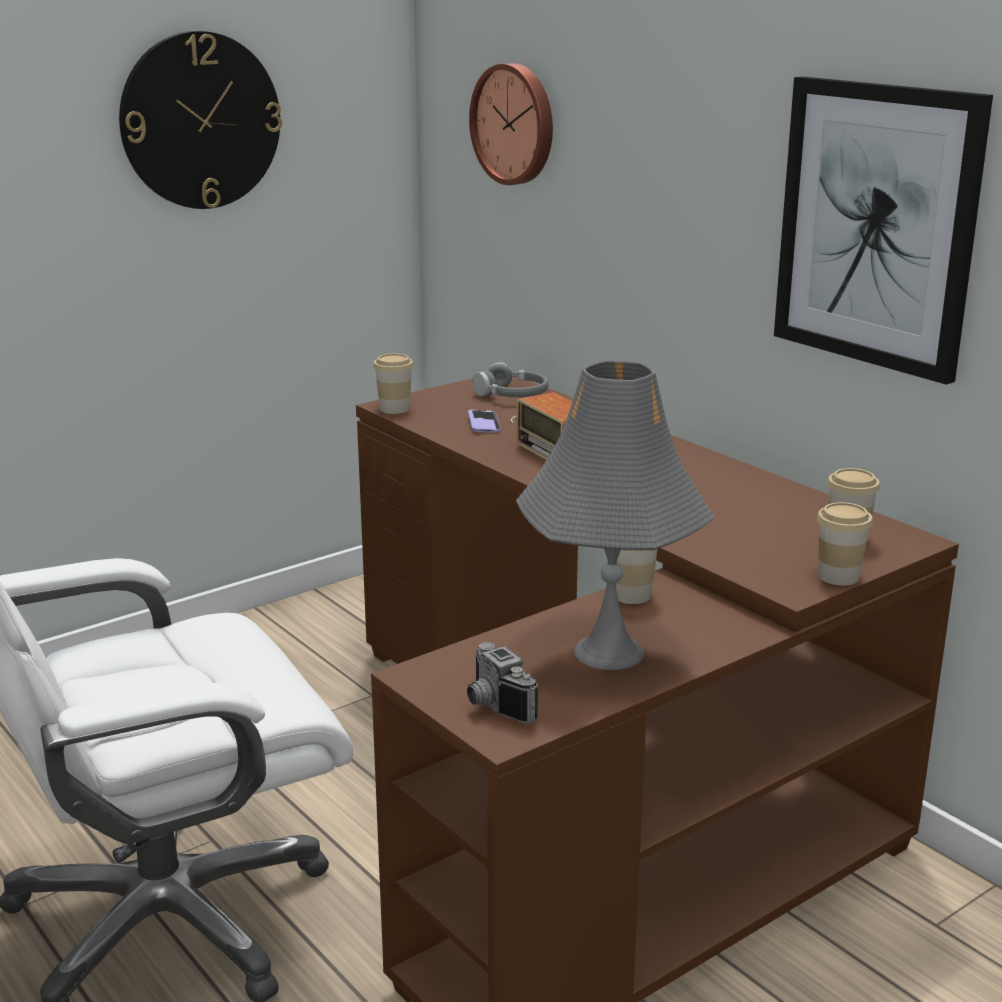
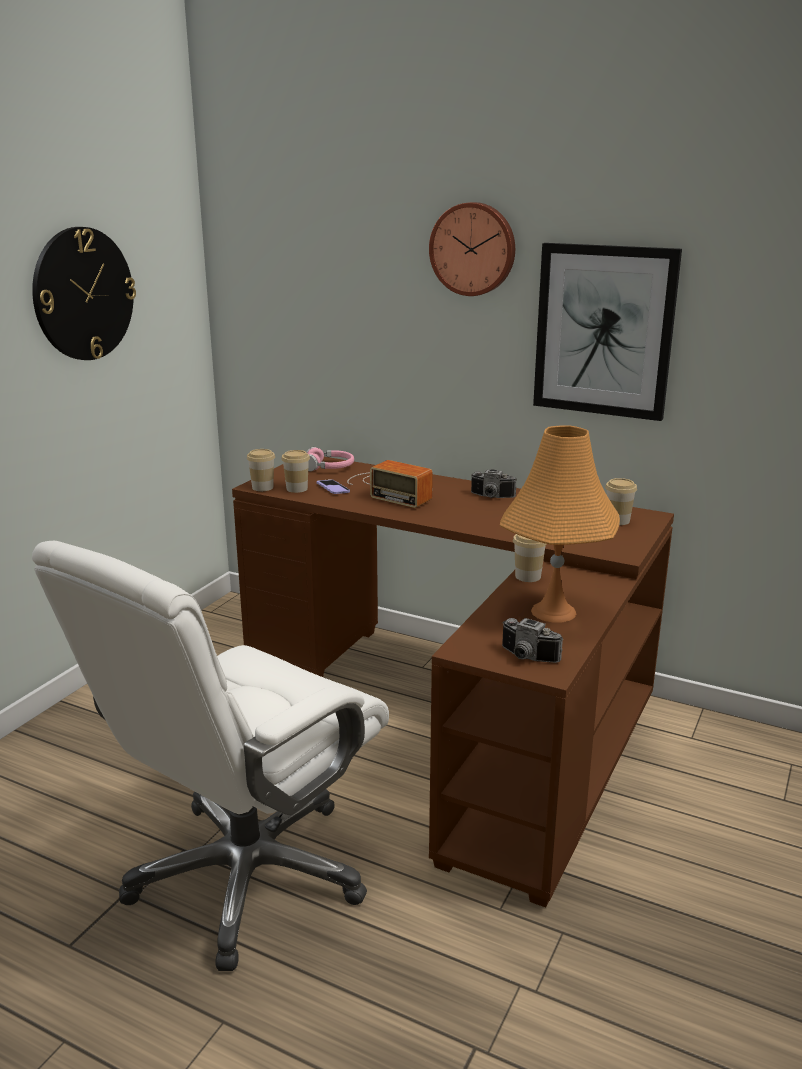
camera: 25 degrees left, 0 degrees up
wall clock [469,63,553,185] -> wall clock moved to [429,202,515,296]
grey headphones [472,362,549,397] -> pink headphones [306,447,354,471]
grey table lamp [516,360,715,670] -> orange table lamp [500,425,620,623]
cup [817,502,873,586] -> cup moved to [281,450,310,493]
none -> camera [471,470,517,498]

